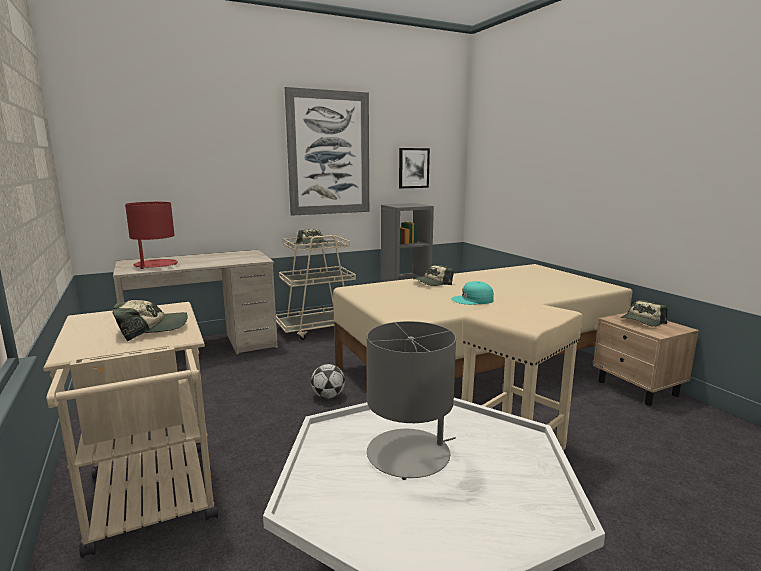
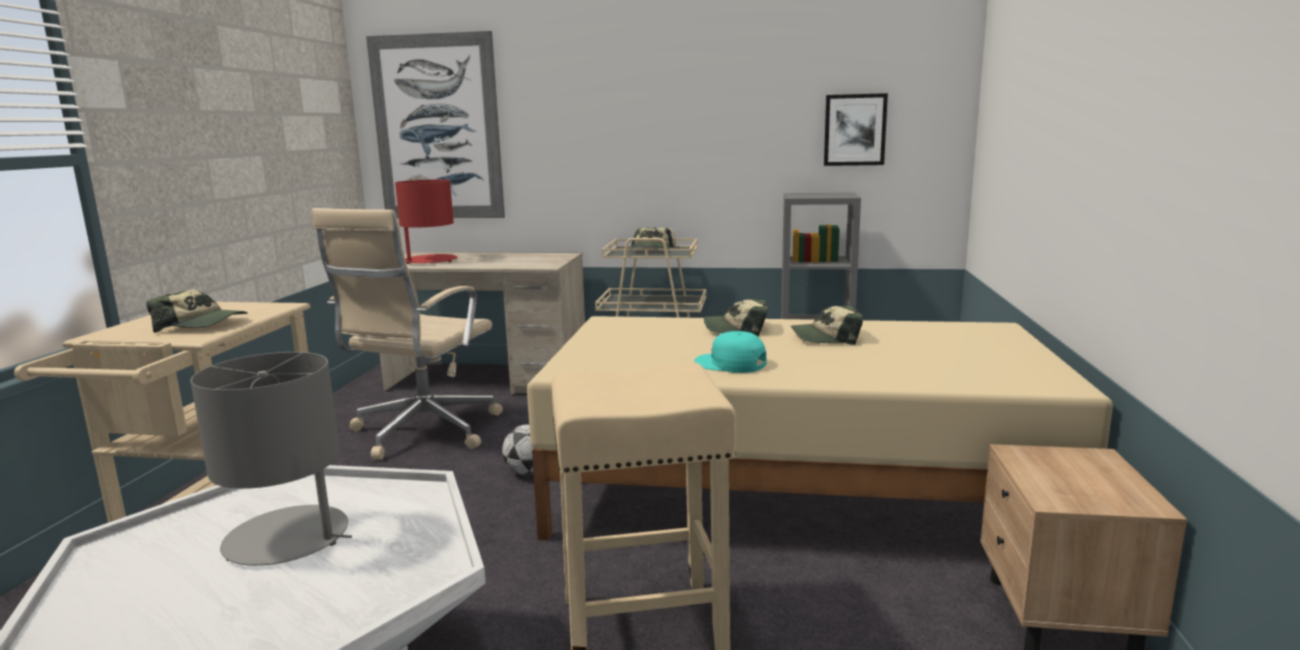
camera: 35 degrees right, 0 degrees up
picture [285,87,369,216] -> picture moved to [366,31,505,218]
cap [621,300,667,327] -> cap moved to [790,306,863,345]
none -> beige office chair [311,208,503,460]

